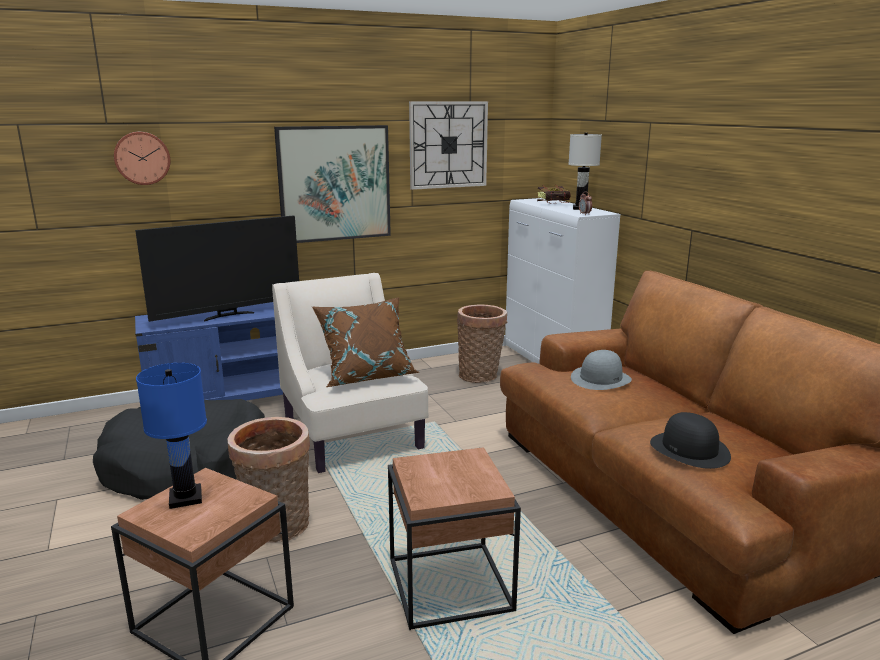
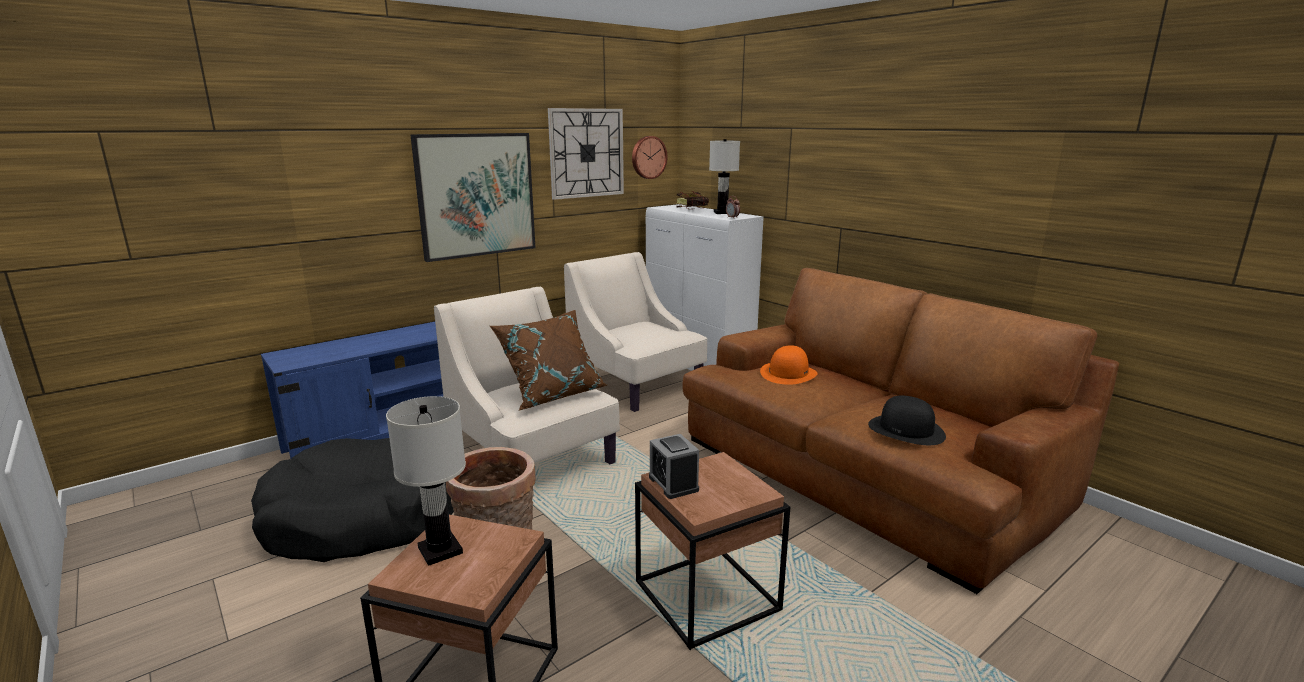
camera: 15 degrees left, 0 degrees up
wall clock [114,131,170,185] -> wall clock moved to [632,136,667,179]
television [135,215,299,322] -> none
blue table lamp [136,363,207,509] -> white table lamp [386,396,466,566]
basket [457,304,507,383] -> beige armchair [564,252,707,412]
grey hat [571,350,632,390] -> orange hat [760,345,818,385]
none -> alarm clock [649,434,699,499]

